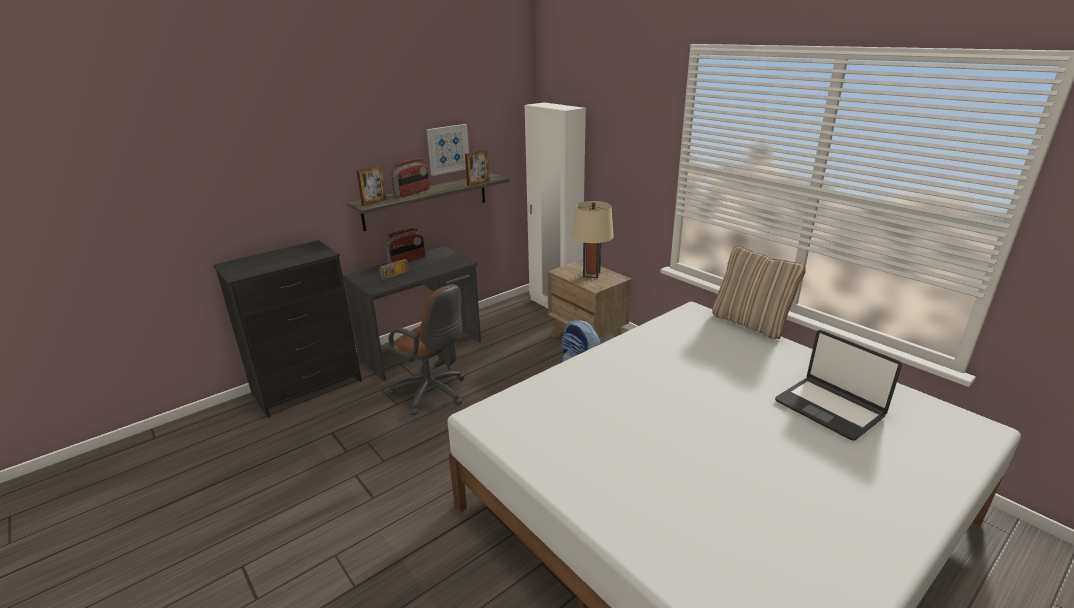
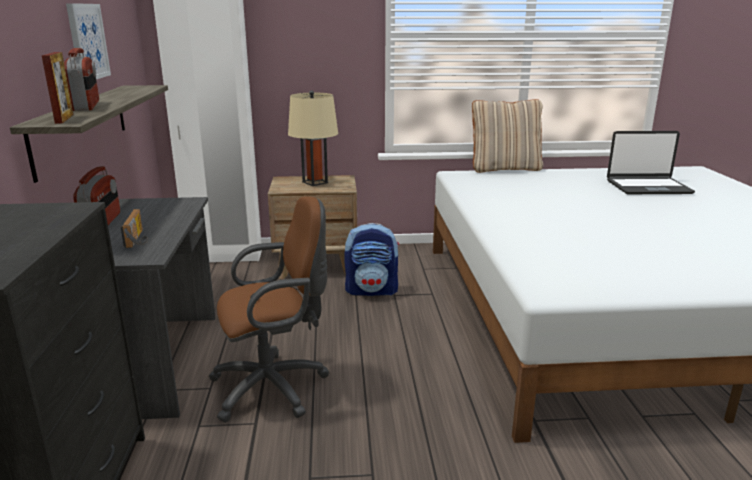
camera: 55 degrees left, 5 degrees down
picture frame [465,150,489,186] -> none

